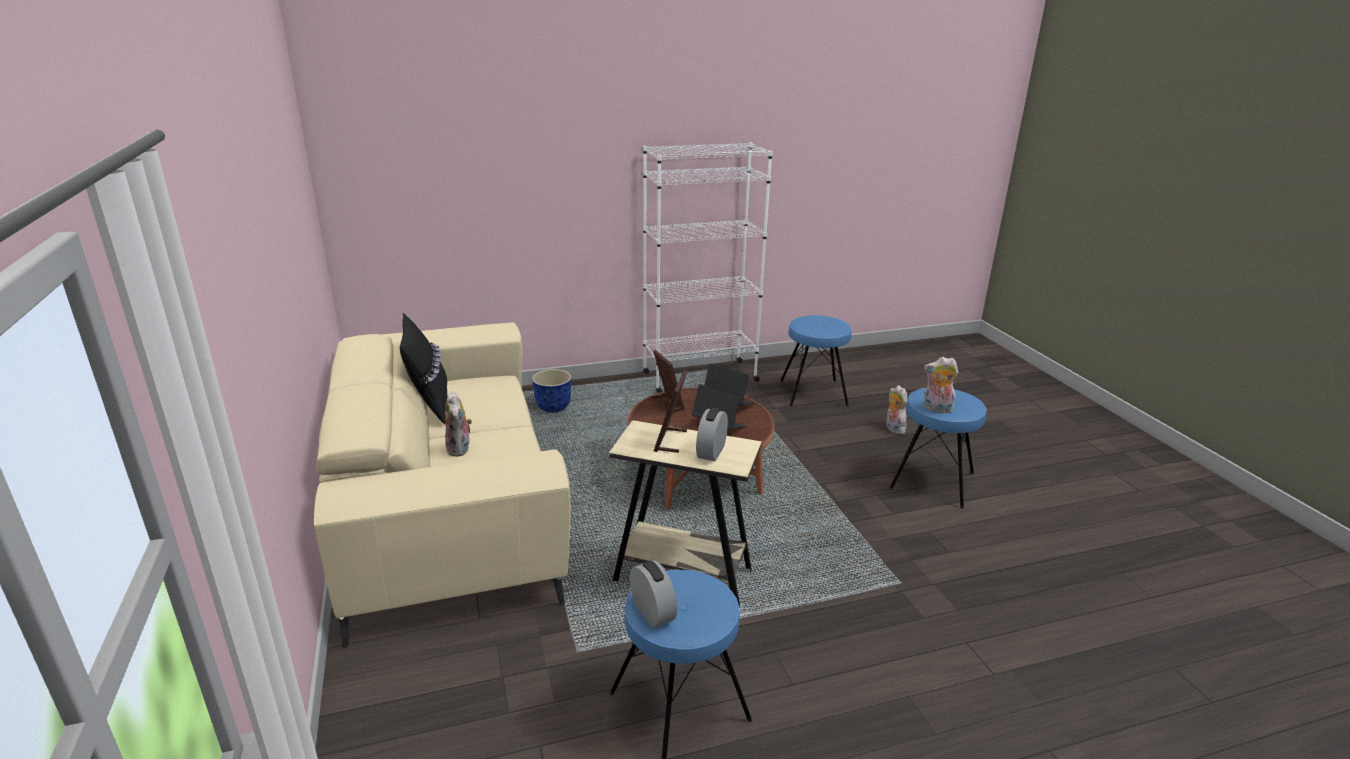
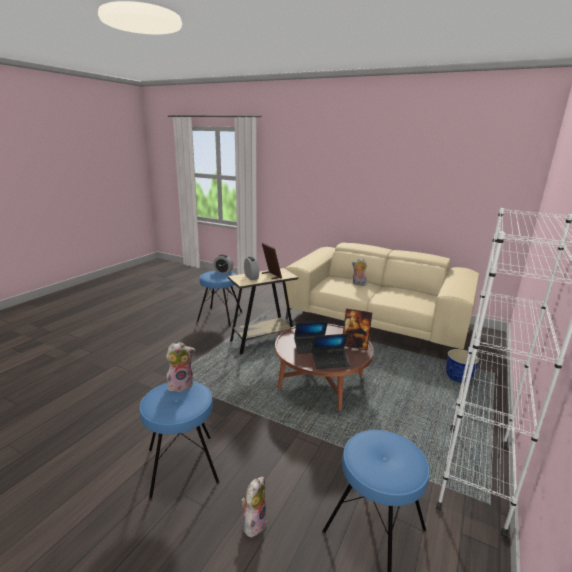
camera: 135 degrees right, 5 degrees down
black pillow [400,313,448,424] -> none
plush toy [886,385,908,434] -> plush toy turned 90 degrees counterclockwise [241,477,267,537]

